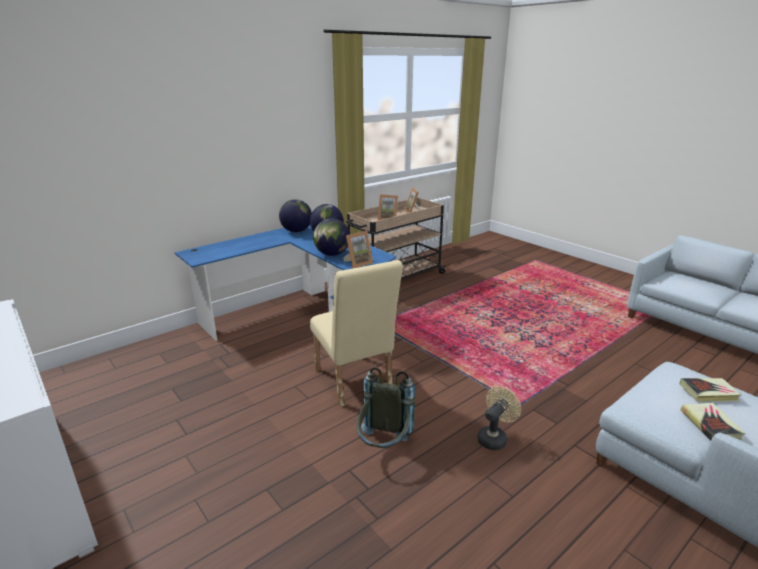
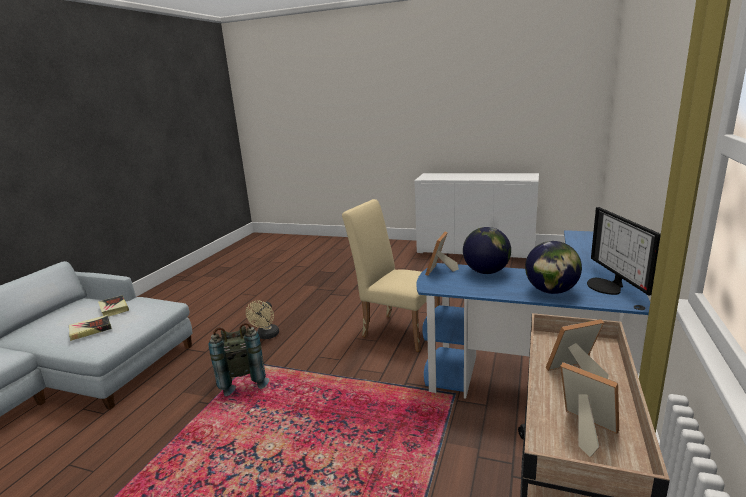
camera: 150 degrees right, 5 degrees down
globe [279,199,312,233] -> monitor [587,207,661,295]
grey backpack [357,367,415,448] -> grey backpack moved to [209,323,269,396]

